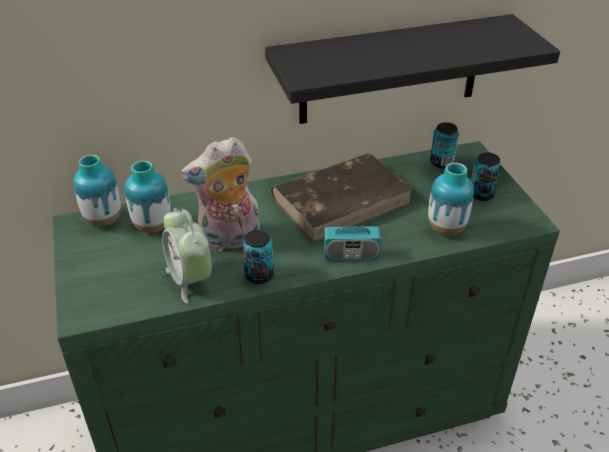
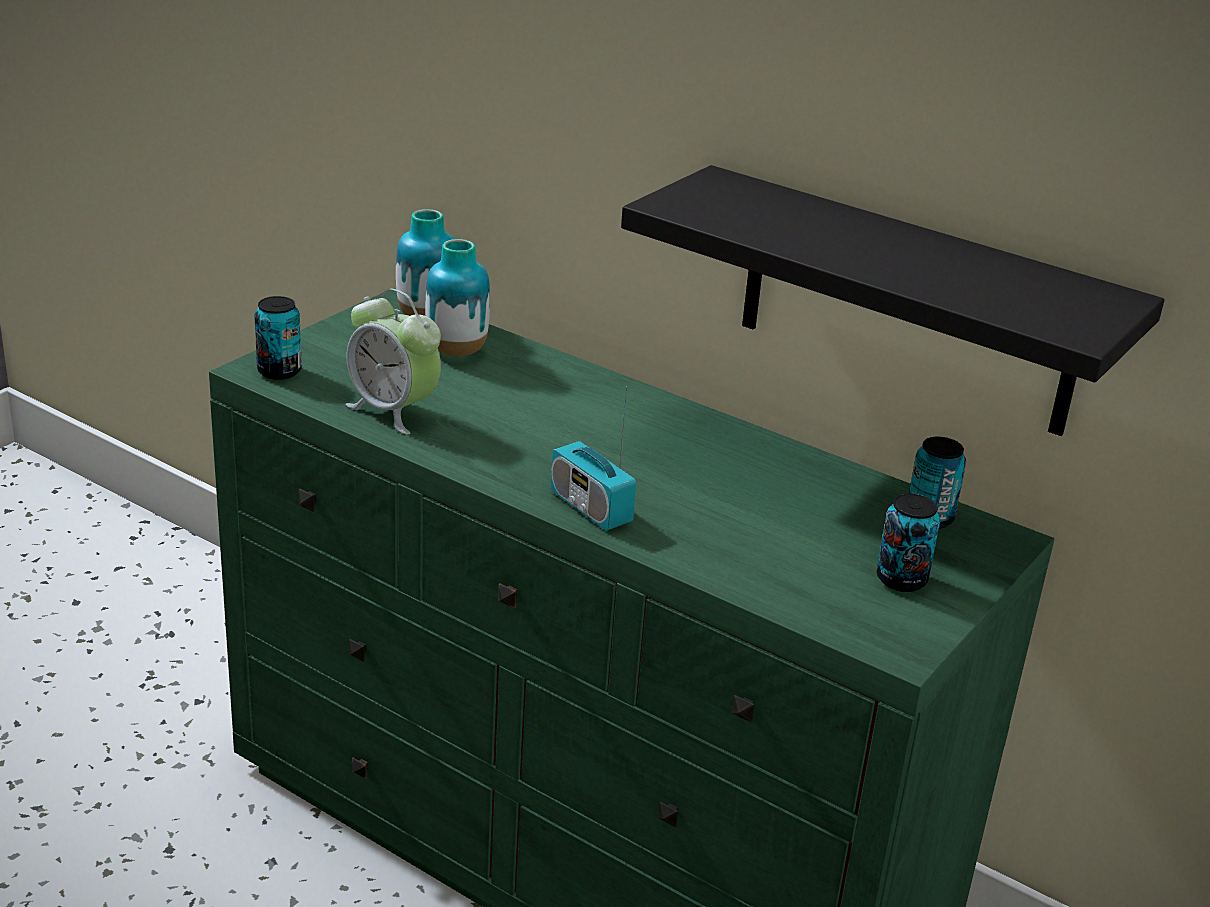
camera: 50 degrees right, 10 degrees down
alarm clock [162,208,212,304] -> alarm clock turned 75 degrees counterclockwise [346,289,441,435]
plush toy [181,137,260,251] -> none
can [242,230,274,284] -> can moved to [254,296,302,380]
brown book [271,153,413,243] -> none
vase [428,163,474,235] -> none

